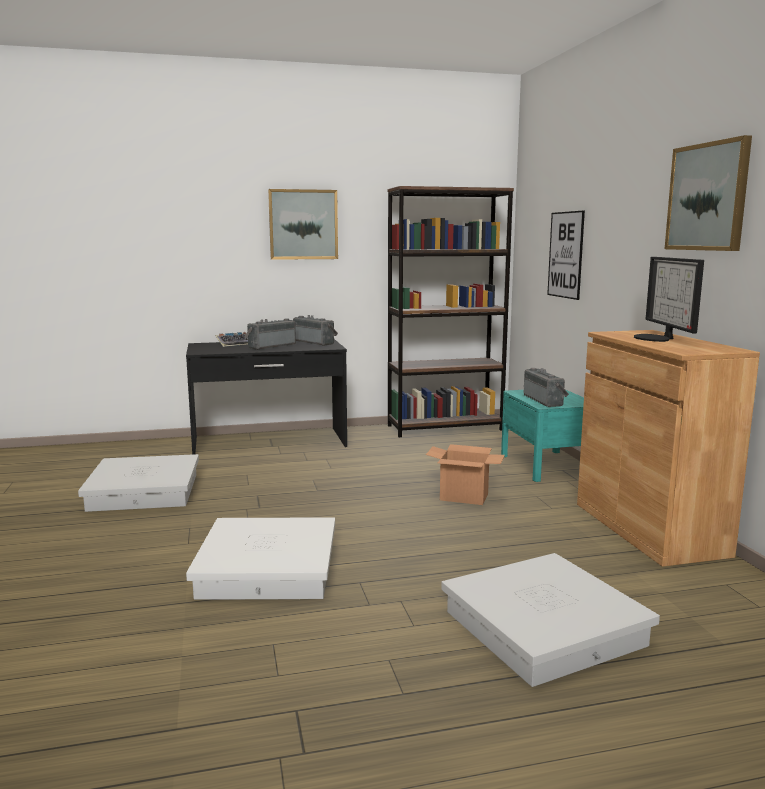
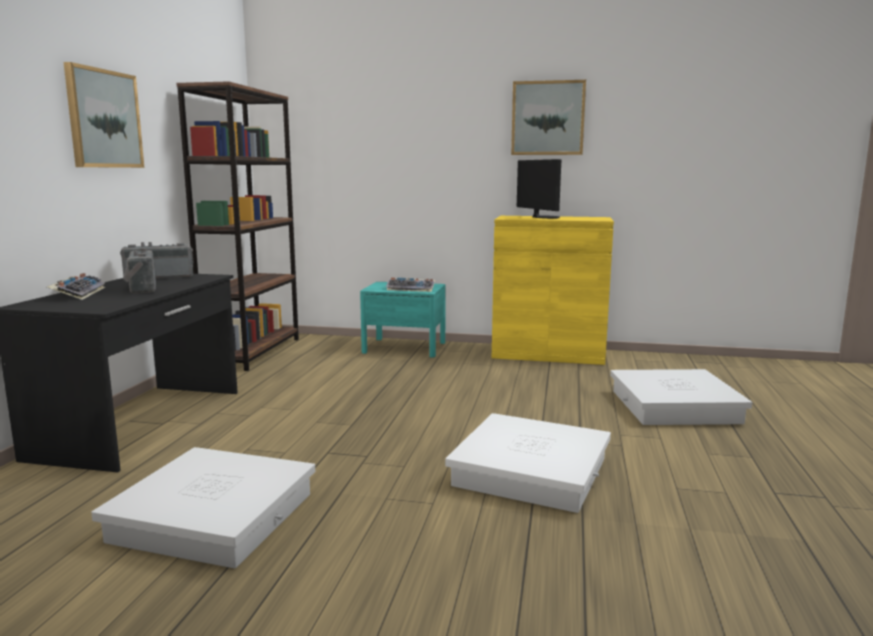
camera: 65 degrees left, 0 degrees up
cardboard box [426,444,505,505] -> none
radio [524,368,569,407] -> keyboard [386,277,435,292]
picture [547,211,585,300] -> none
brown cabinet [577,330,760,567] -> yellow cabinet [492,216,614,365]
monitor [634,257,704,342] -> monitor turned 135 degrees counterclockwise [517,159,561,219]

